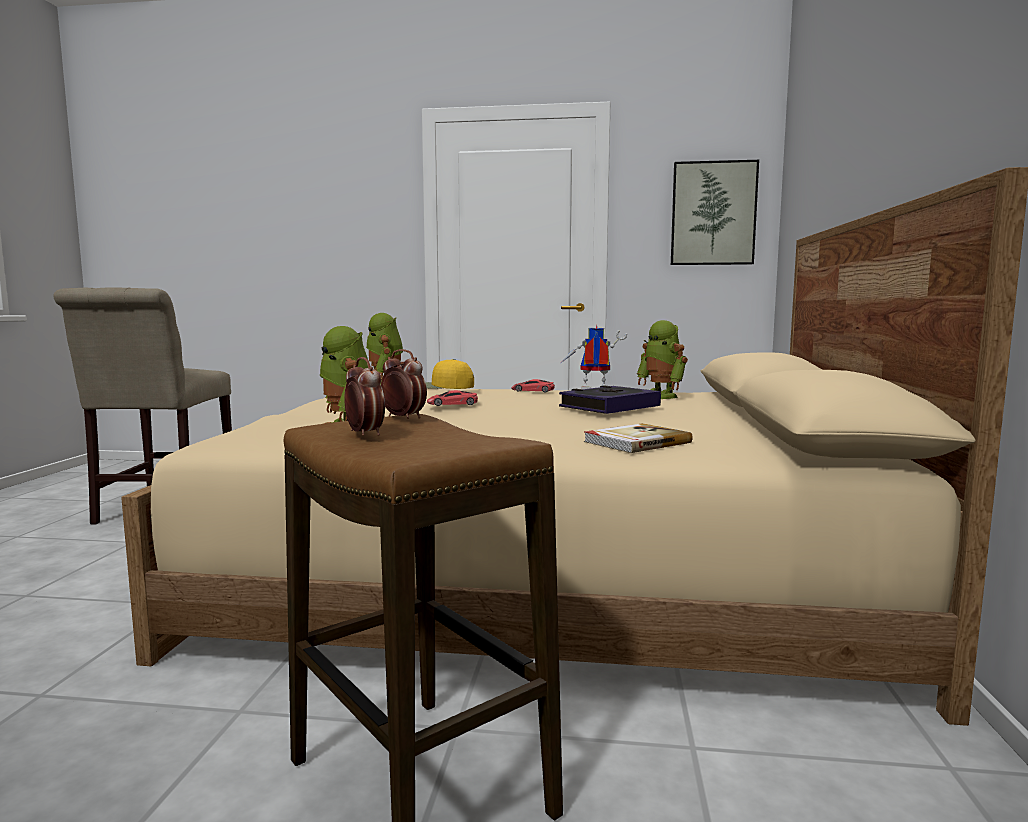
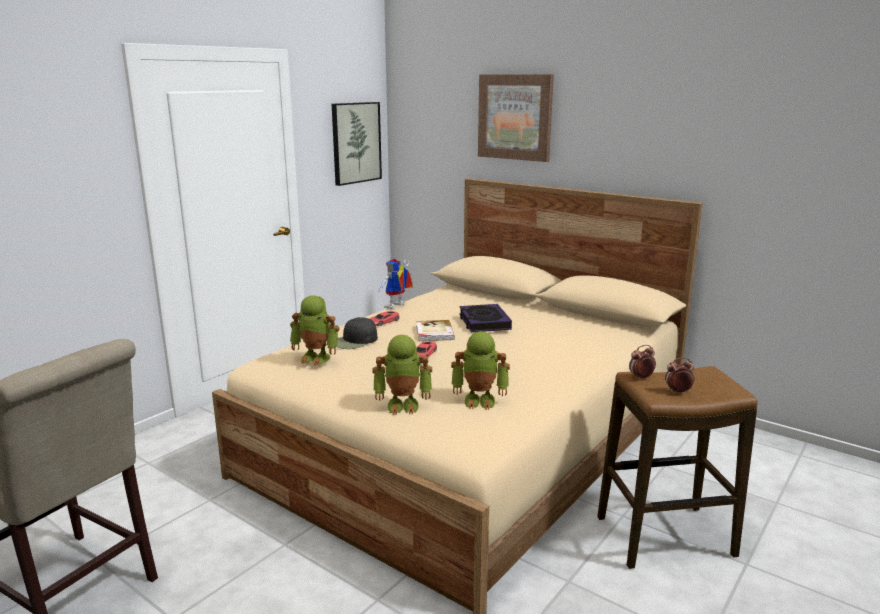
camera: 60 degrees left, 10 degrees up
yellow cap [425,359,474,389] -> black cap [336,317,378,349]
book [584,423,693,453] -> book moved to [416,320,455,341]
toy robot [637,320,688,399] -> toy robot moved to [372,335,432,415]
none -> picture [478,74,554,162]

